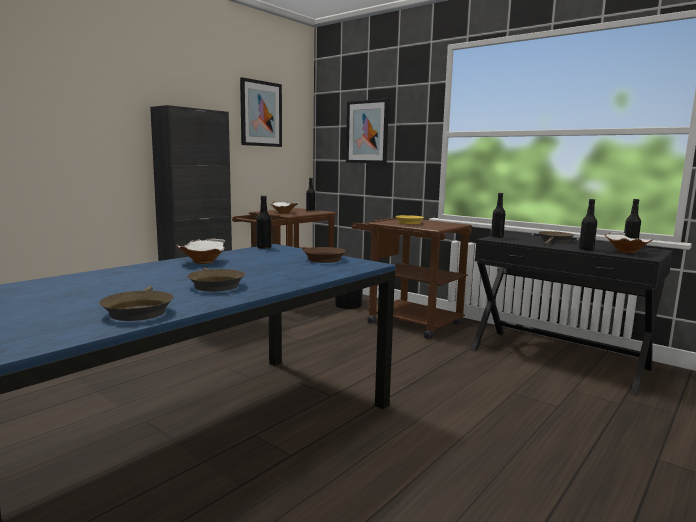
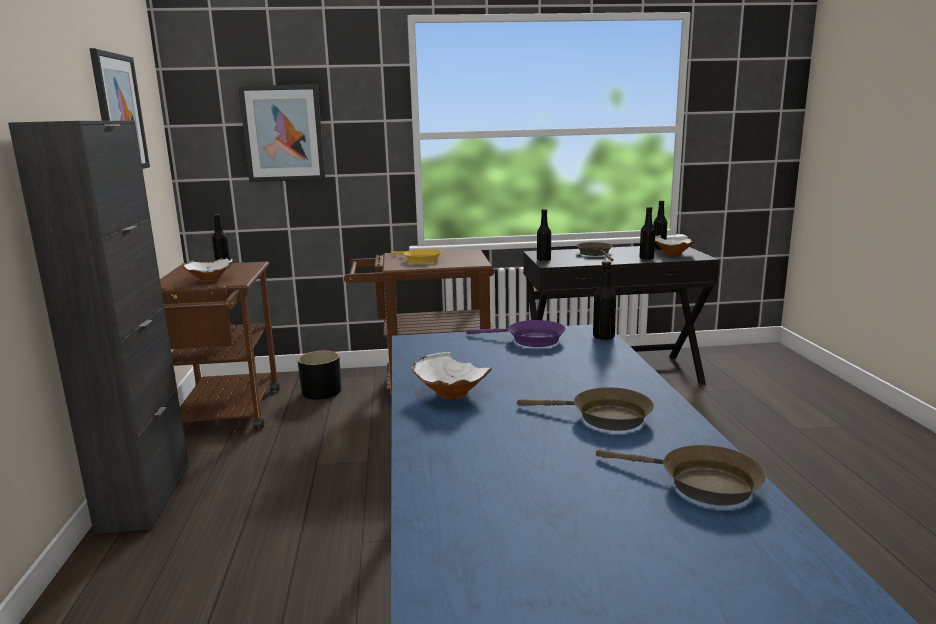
camera: 45 degrees left, 5 degrees up
black bottle [256,195,272,249] -> black bottle moved to [593,261,616,340]
brown frying pan [302,247,346,263] -> purple frying pan [467,320,566,347]

